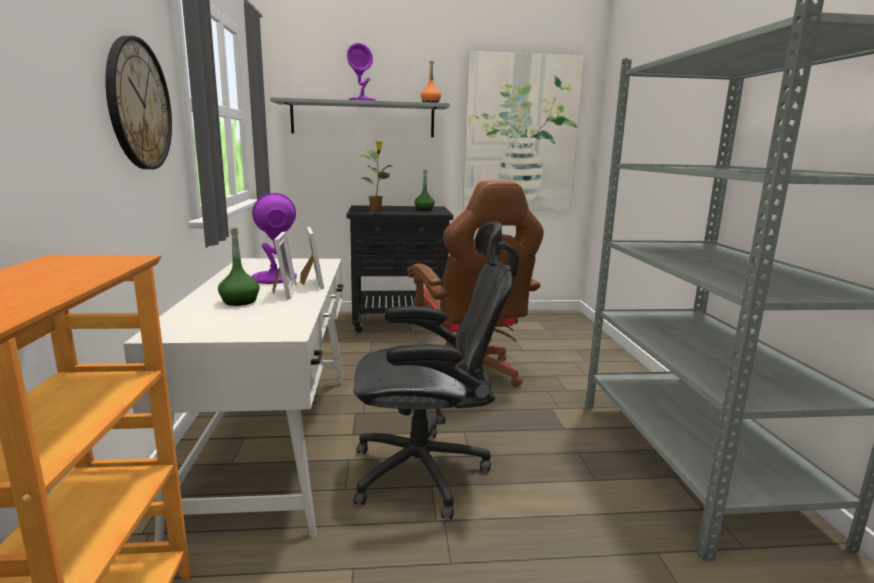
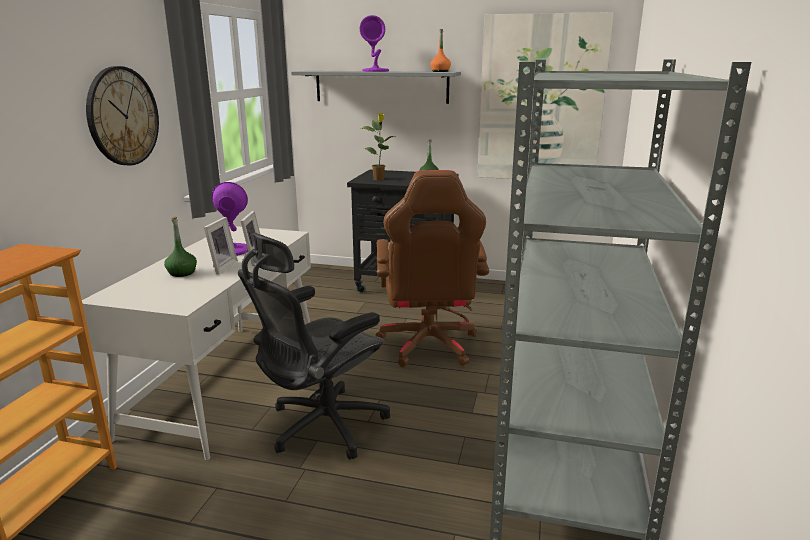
camera: 20 degrees right, 5 degrees up
office chair [353,222,519,519] -> office chair turned 120 degrees clockwise [238,233,390,460]

